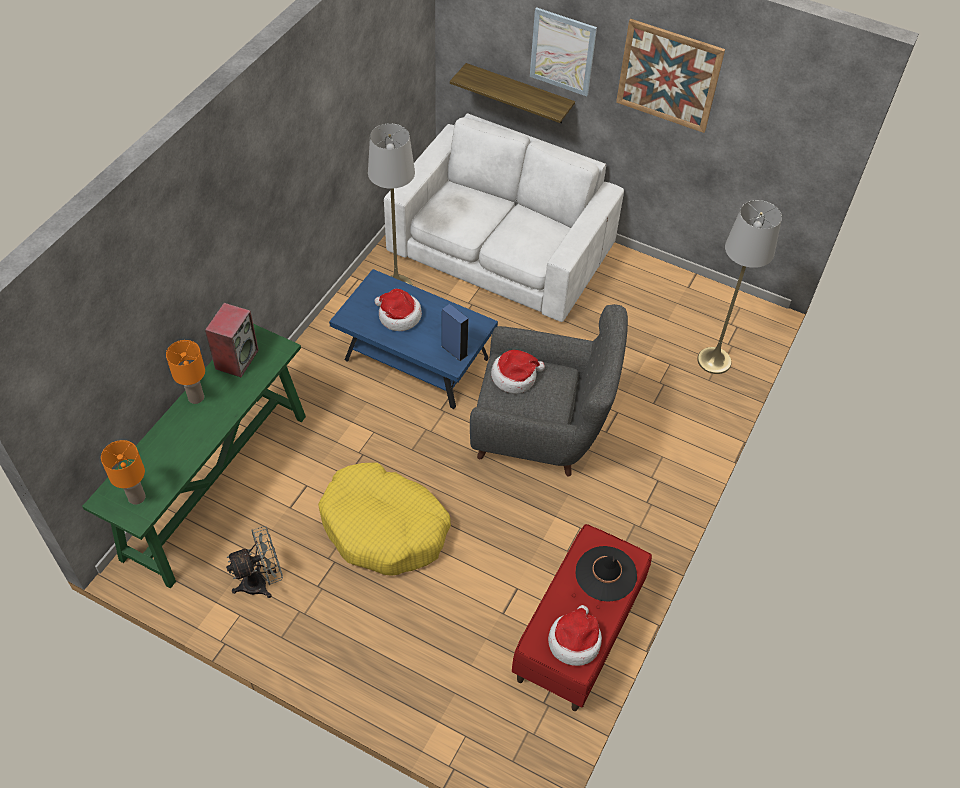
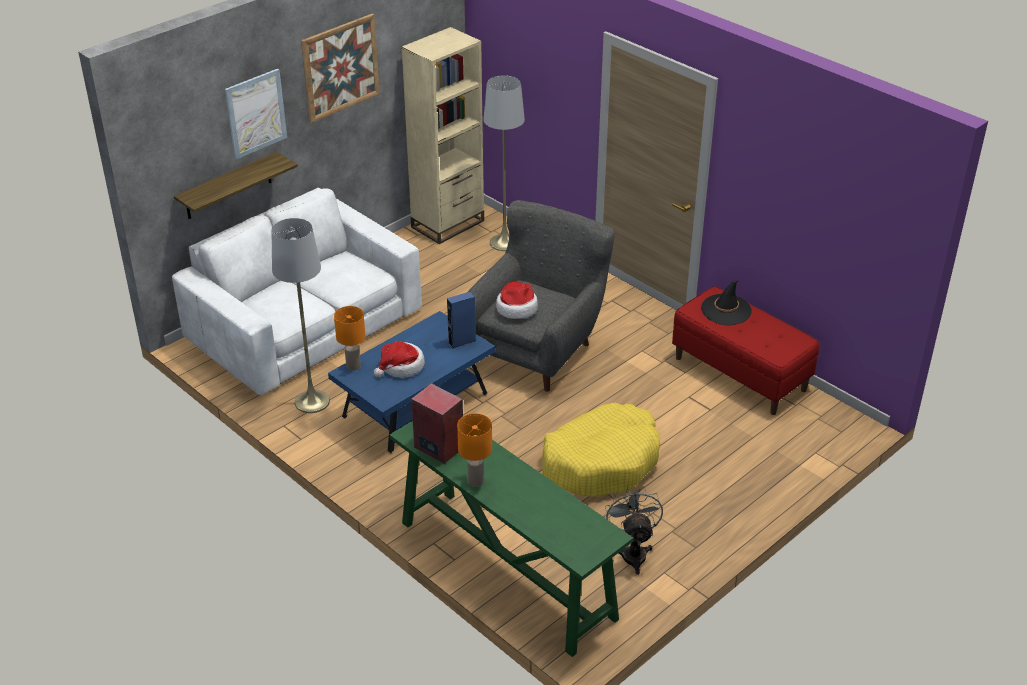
camera: 70 degrees left, 15 degrees down
orange table lamp [101,440,146,505] -> orange table lamp moved to [334,306,366,371]
hat [548,605,602,666] -> none
none -> beige bookcase [402,27,484,244]

